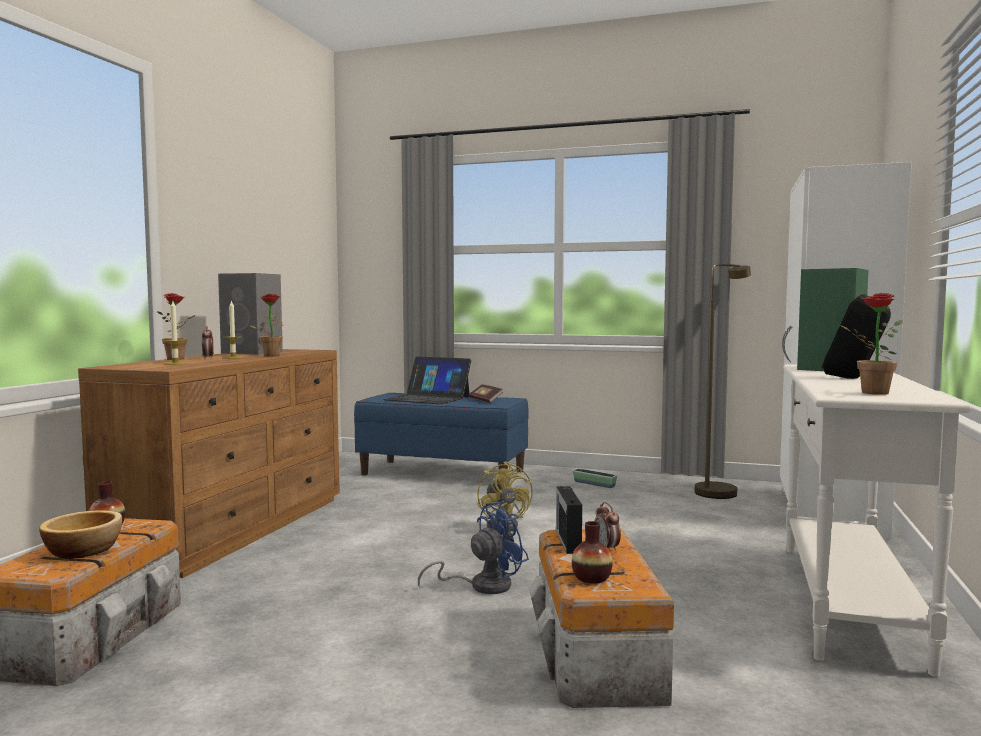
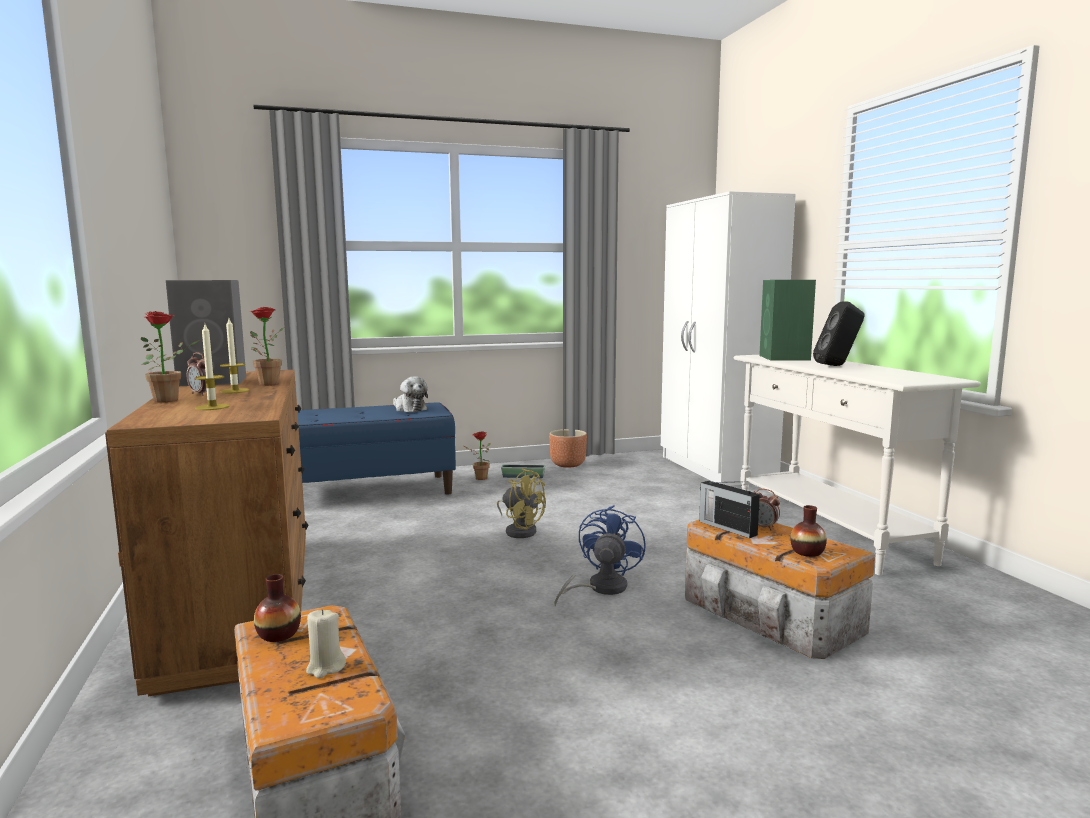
camera: 35 degrees left, 5 degrees up
bowl [39,510,122,559] -> beige candle [306,609,346,678]
laptop [383,356,471,404] -> none
book [469,384,503,403] -> plush toy [393,377,428,412]
brown floor lamp [695,264,751,499] -> none
potted plant [840,293,902,395] -> potted plant moved to [464,431,491,480]
none -> brown planter [549,429,587,468]

